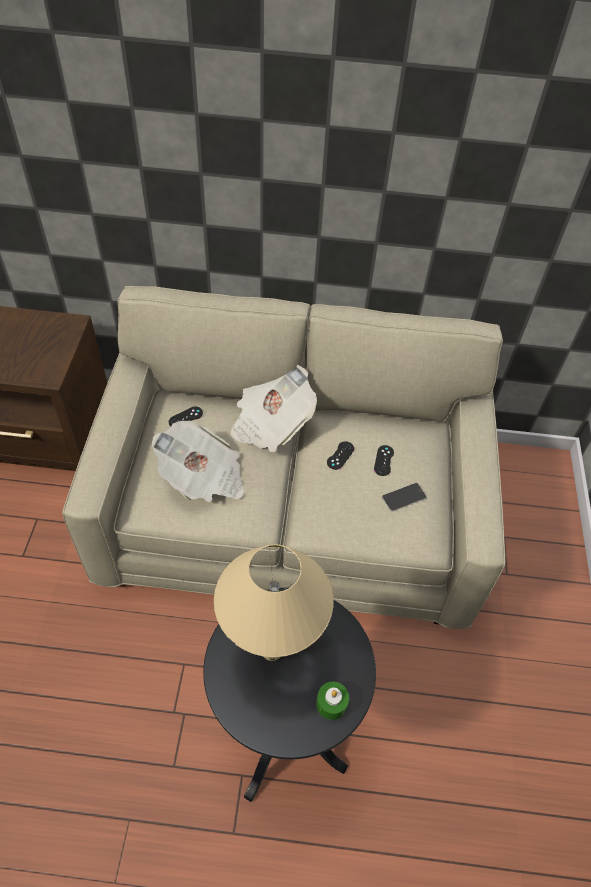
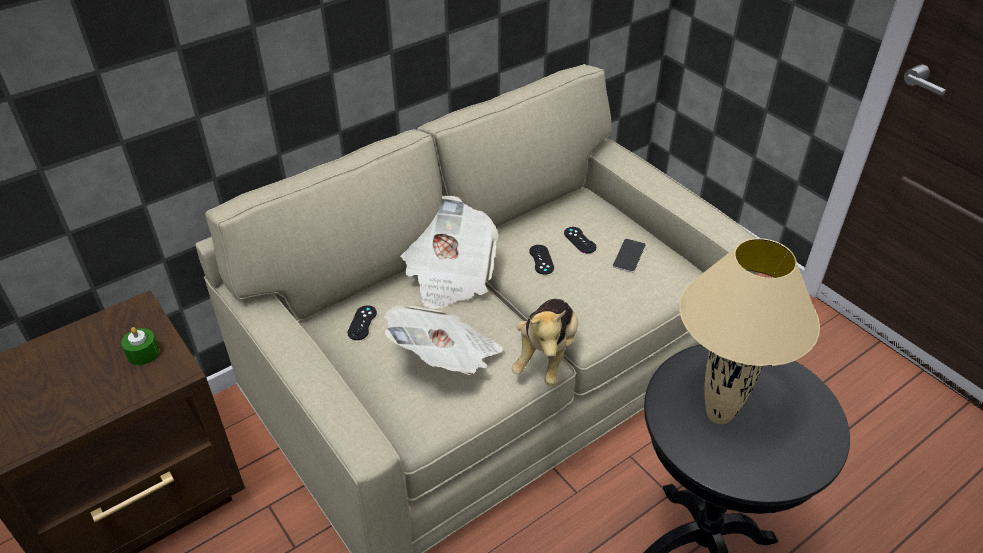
camera: 40 degrees left, 10 degrees down
green candle [316,682,349,720] -> green candle moved to [121,327,160,365]
none -> plush toy [512,299,578,386]

